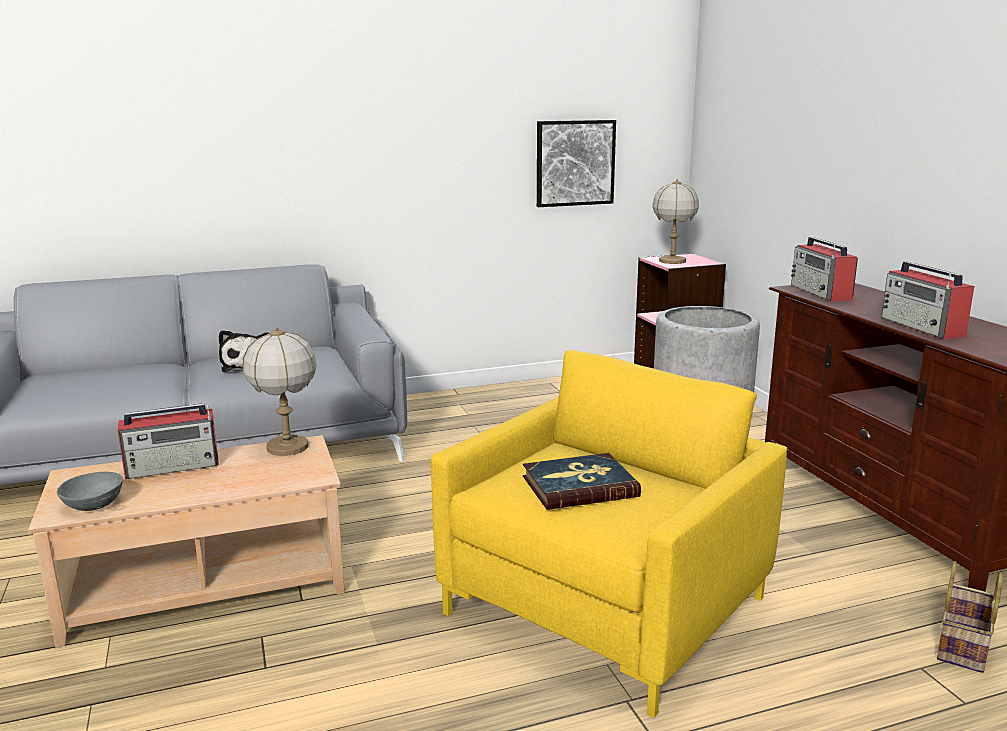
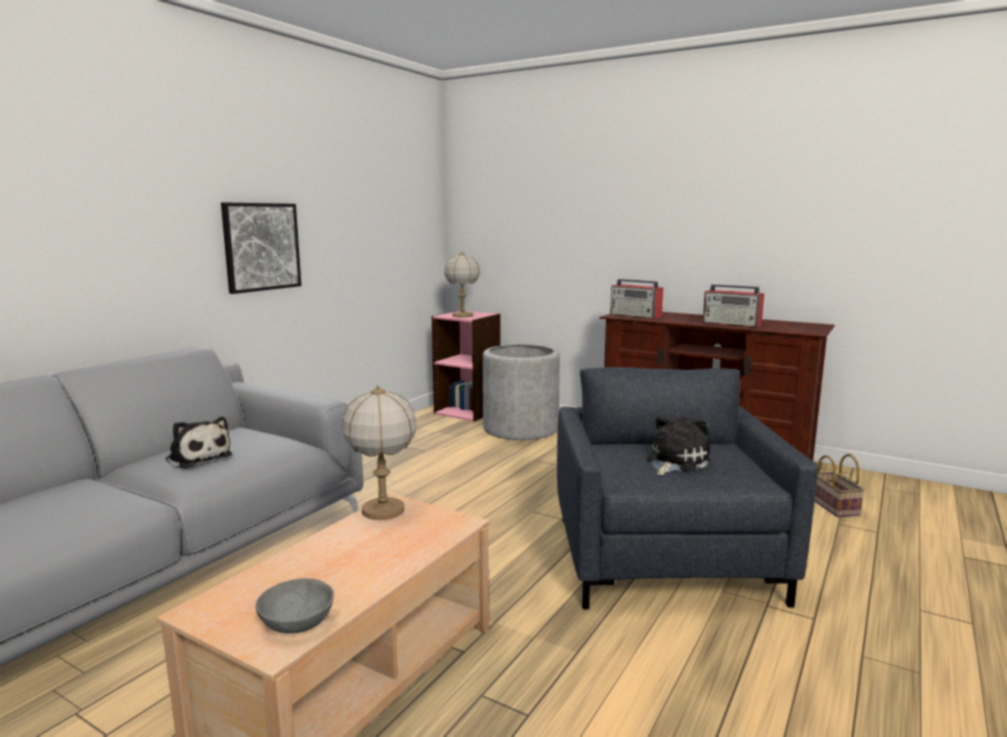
camera: 40 degrees left, 5 degrees down
radio [117,403,219,479] -> none
yellow armchair [431,350,787,718] -> grey armchair [557,367,818,609]
book [523,453,641,510] -> plush toy [646,416,711,476]
picture [537,120,616,207] -> picture moved to [221,203,301,294]

